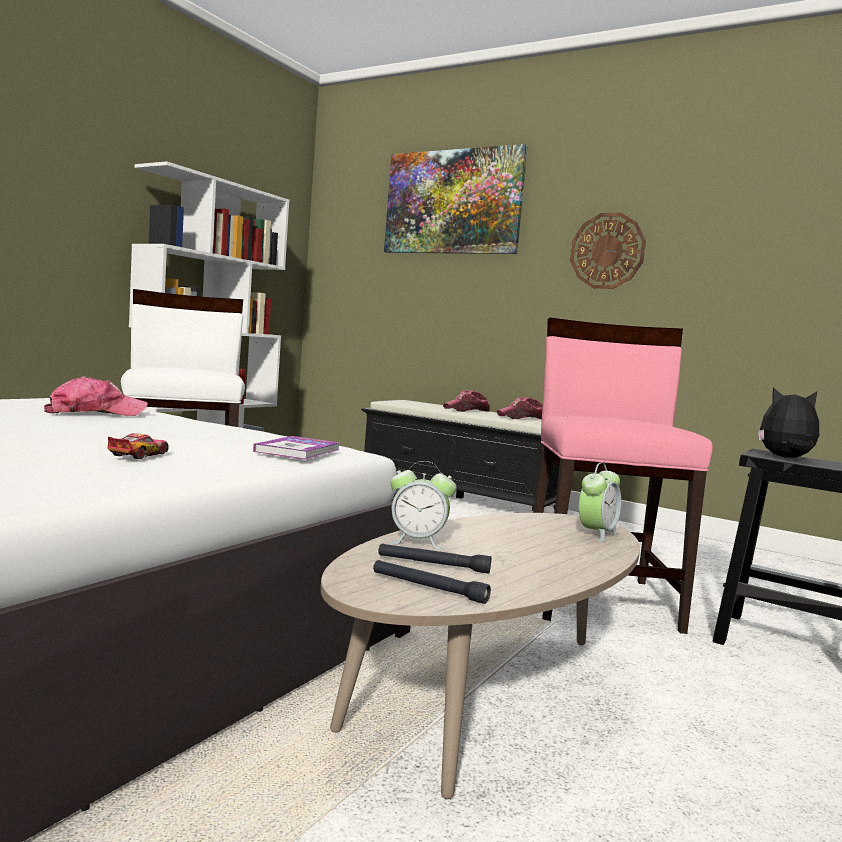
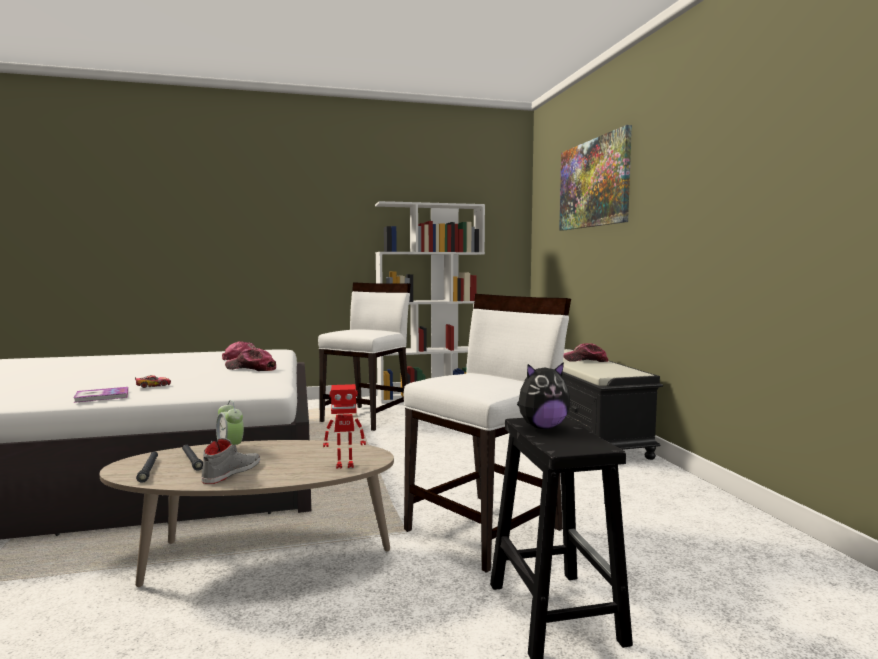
camera: 45 degrees right, 0 degrees up
book [253,436,340,460] -> book moved to [74,387,128,403]
cap [497,397,543,419] -> cap moved to [225,348,276,371]
pink chair [533,317,713,634] -> white chair [404,294,571,573]
wall clock [570,213,646,289] -> none
alarm clock [579,463,621,542] -> toy robot [323,384,366,469]
plush toy [758,387,819,458] -> plush toy turned 105 degrees clockwise [517,362,570,429]
none -> grey shoe [201,438,260,484]

